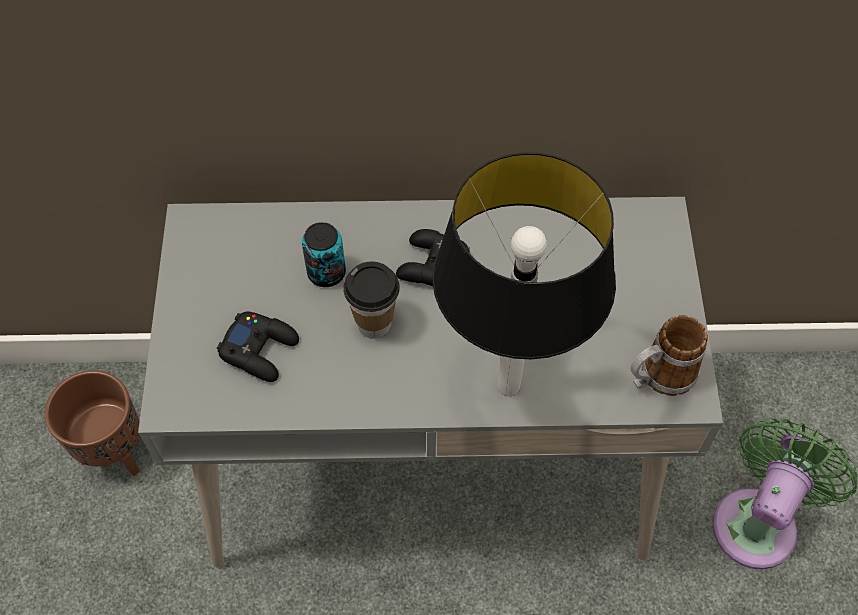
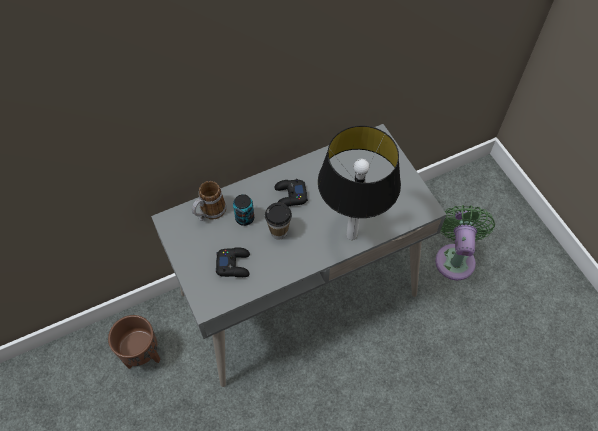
camera: 25 degrees left, 0 degrees up
mug [631,315,708,396] -> mug moved to [192,181,226,221]

